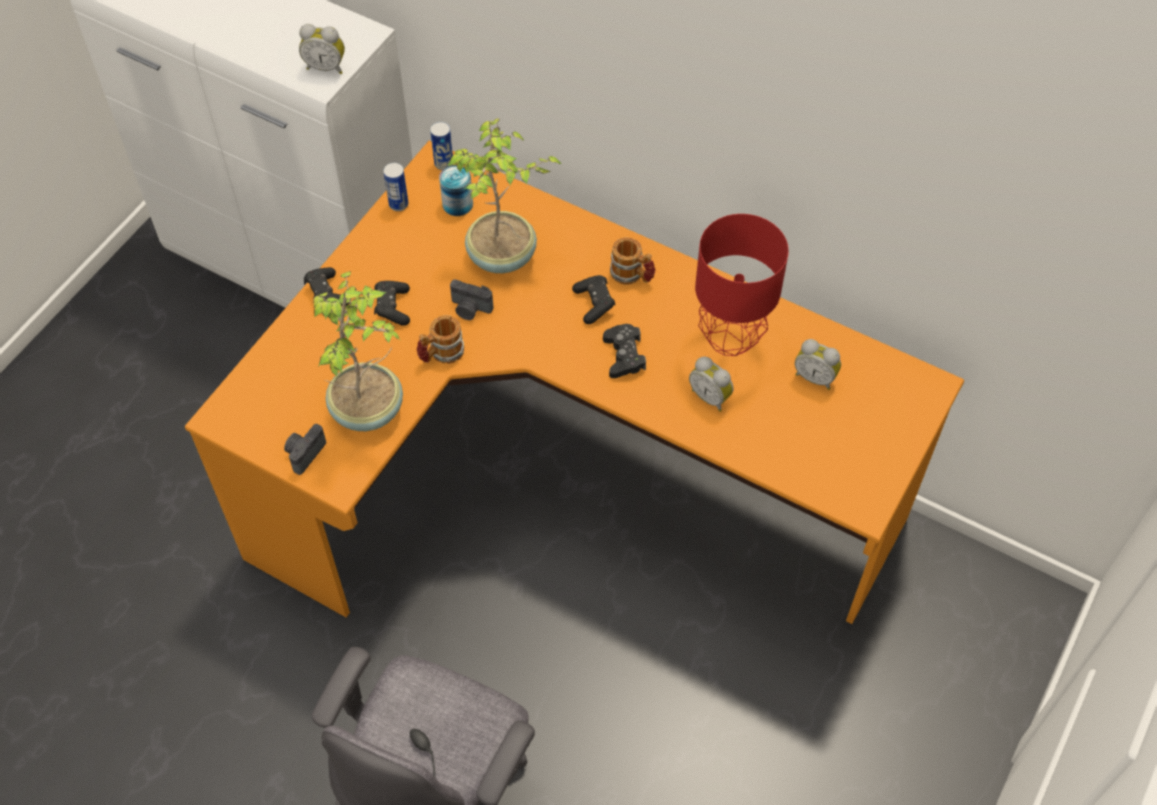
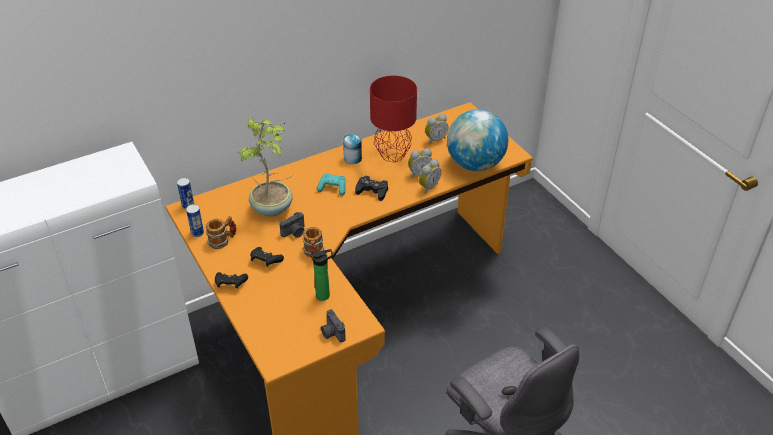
camera: 60 degrees left, 15 degrees down
alarm clock [299,24,345,74] -> alarm clock moved to [419,159,441,194]
potted plant [314,271,403,431] -> bottle [312,249,333,301]
can [439,165,473,216] -> can moved to [343,134,362,164]
black game controller [572,275,615,324] -> turquoise game controller [317,173,346,196]
mug [610,237,656,285] -> mug moved to [206,216,236,249]
none -> globe [447,109,508,171]

